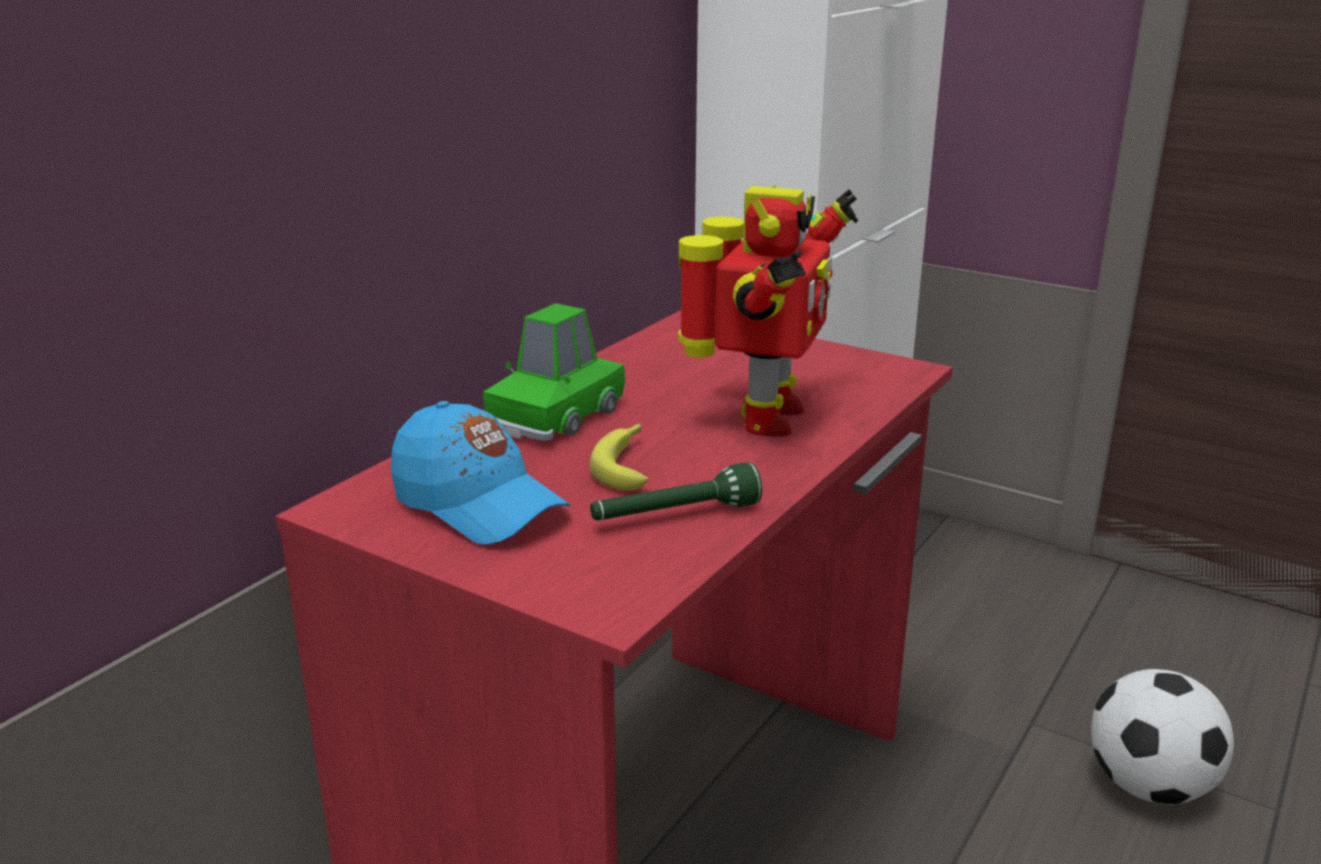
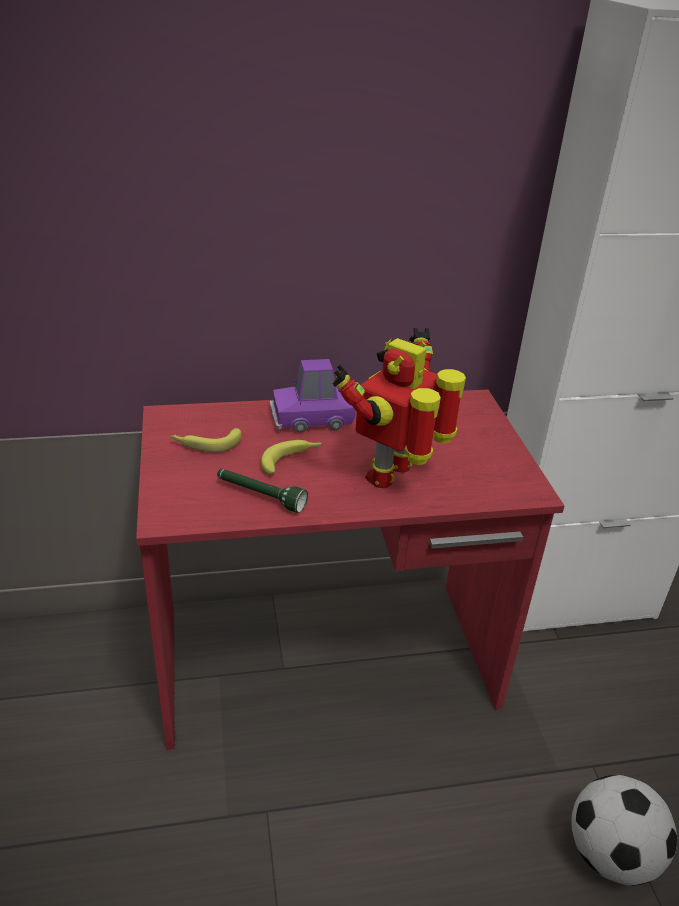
camera: 45 degrees right, 10 degrees up
blue cap [391,401,571,545] -> banana [170,428,242,452]
green toy car [483,303,625,441] -> purple toy car [270,359,356,433]
toy robot [678,185,858,437] -> toy robot turned 150 degrees clockwise [332,328,466,488]

